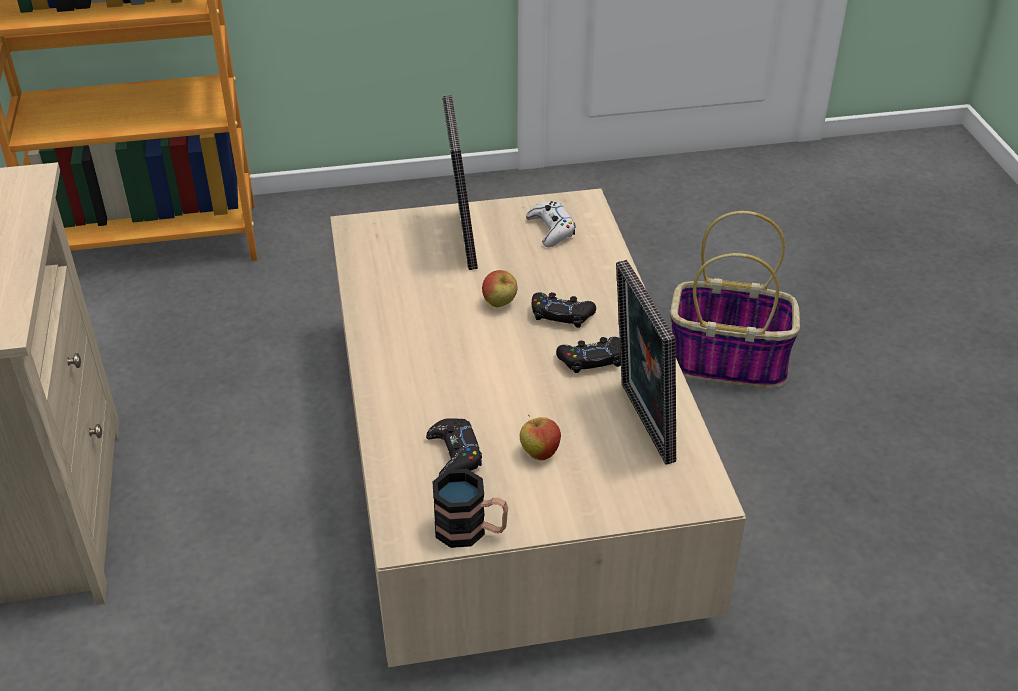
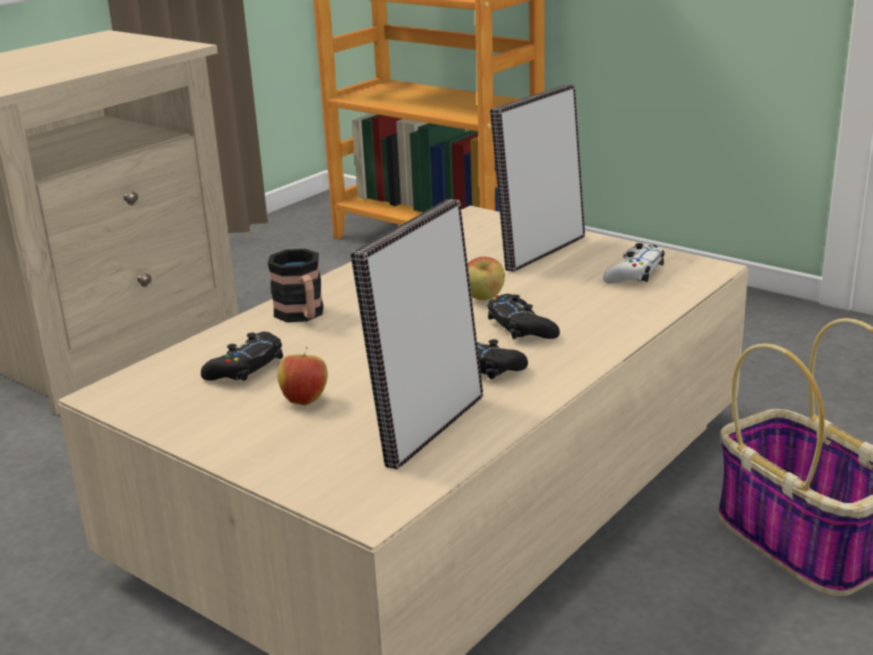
camera: 50 degrees right, 15 degrees down
mug [433,469,508,548] -> mug moved to [268,249,324,322]

